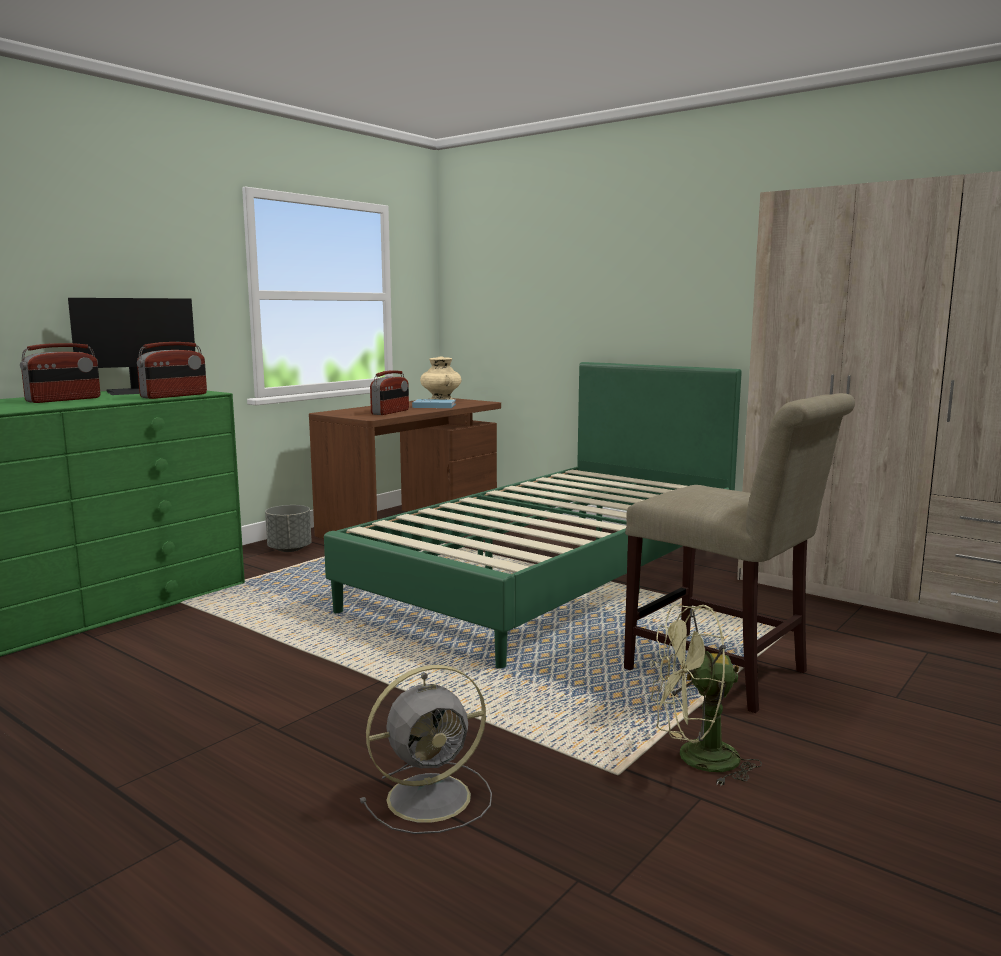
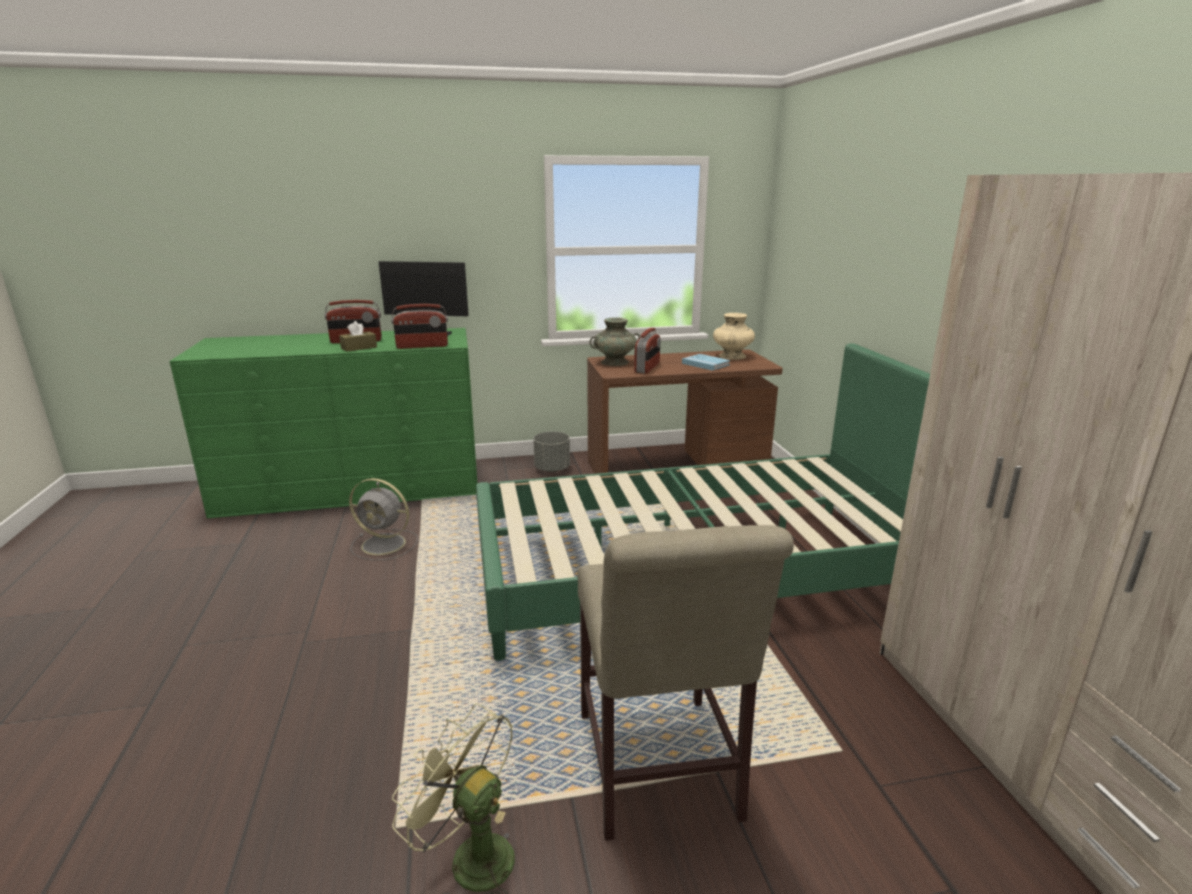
camera: 40 degrees right, 10 degrees up
grey fan [360,665,492,834] -> grey fan moved to [349,478,418,560]
radio [370,370,409,415] -> radio turned 45 degrees counterclockwise [634,328,661,374]
none -> brown tissue box [339,321,377,352]
none -> turquoise vase [590,317,640,366]

